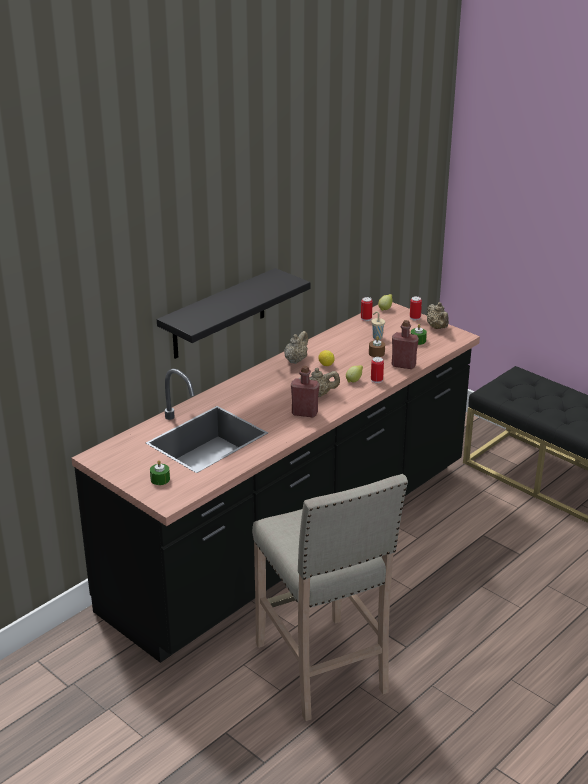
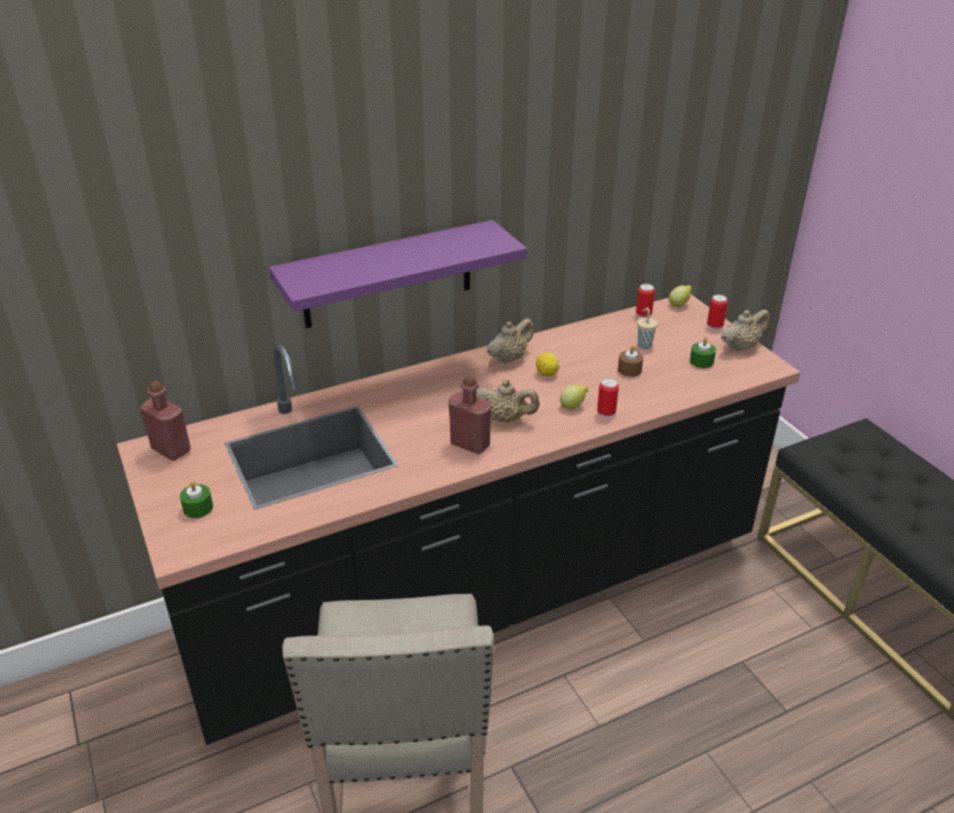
camera: 20 degrees right, 5 degrees up
black shelf [157,268,310,359] -> purple shelf [269,220,527,328]
red bottle [392,320,419,369] -> red bottle moved to [140,381,191,461]
beige teapot [427,302,449,329] -> beige teapot turned 120 degrees counterclockwise [721,310,770,352]

